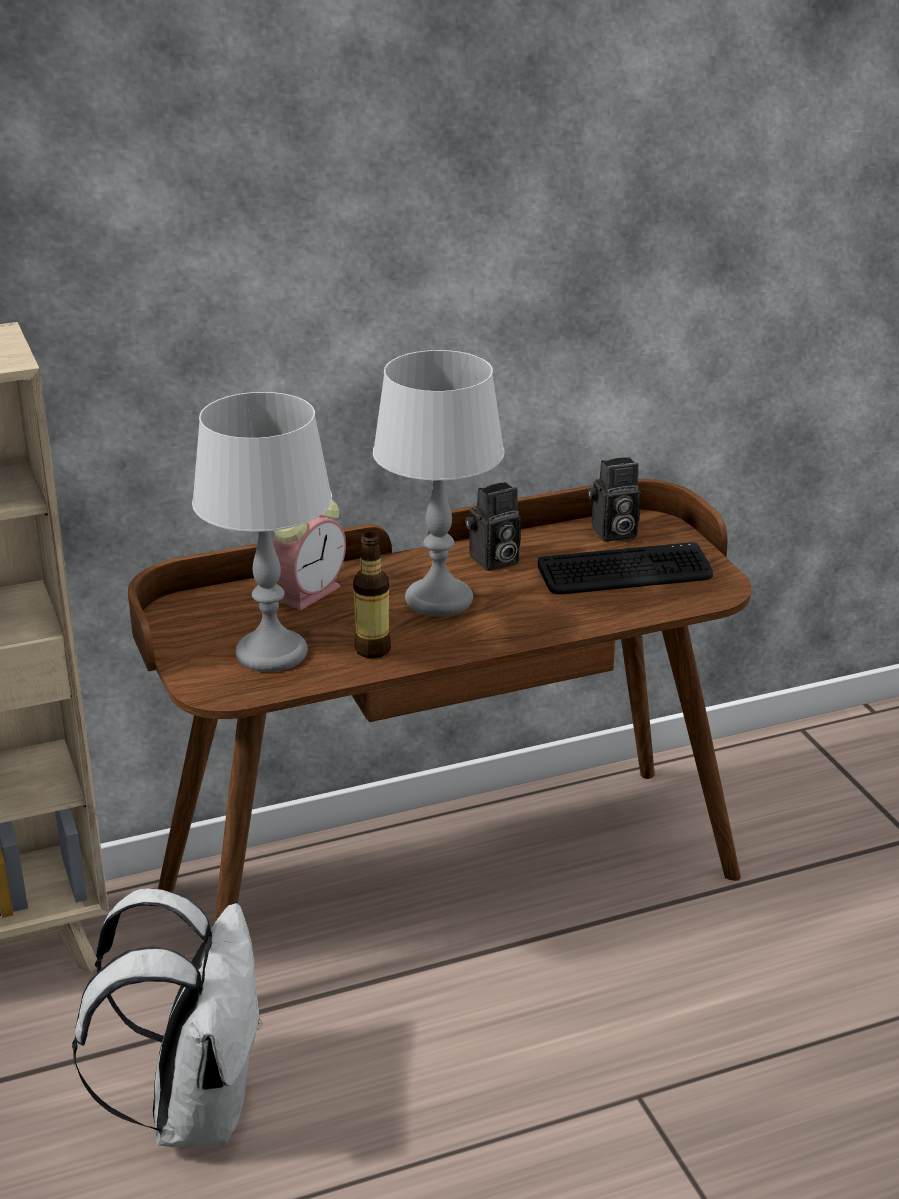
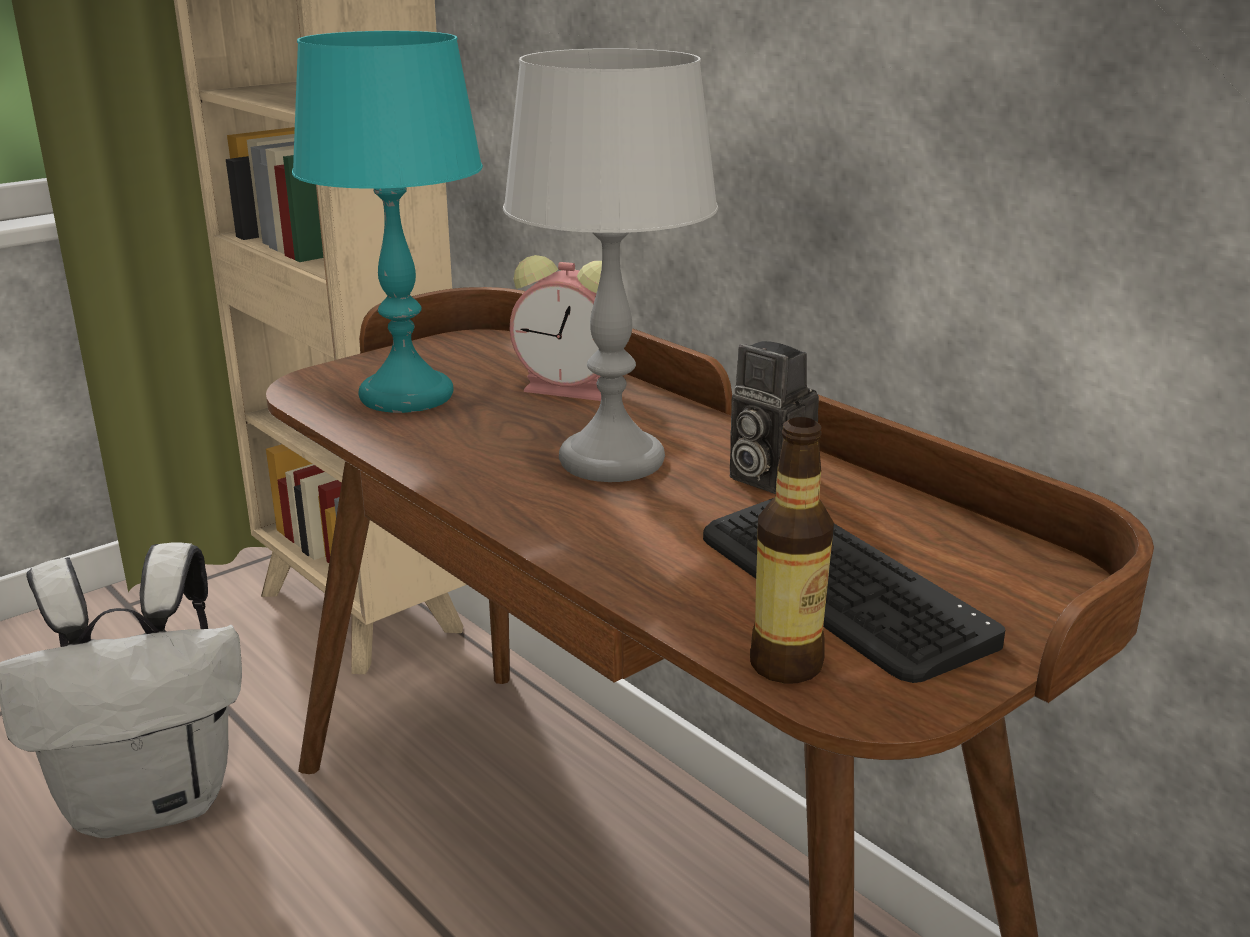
camera: 70 degrees right, 5 degrees down
grey table lamp [192,392,332,672] -> turquoise table lamp [292,31,483,413]
bottle [353,532,391,658] -> bottle moved to [750,417,834,683]
camera [588,457,641,542] -> none

